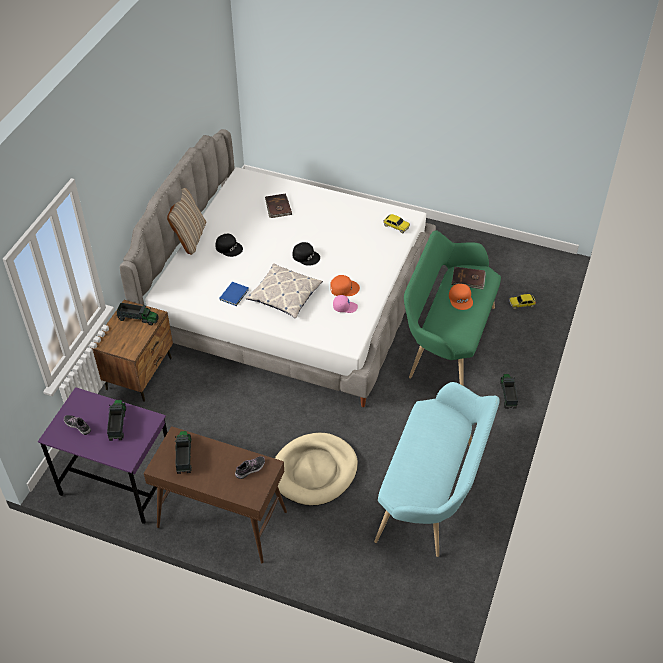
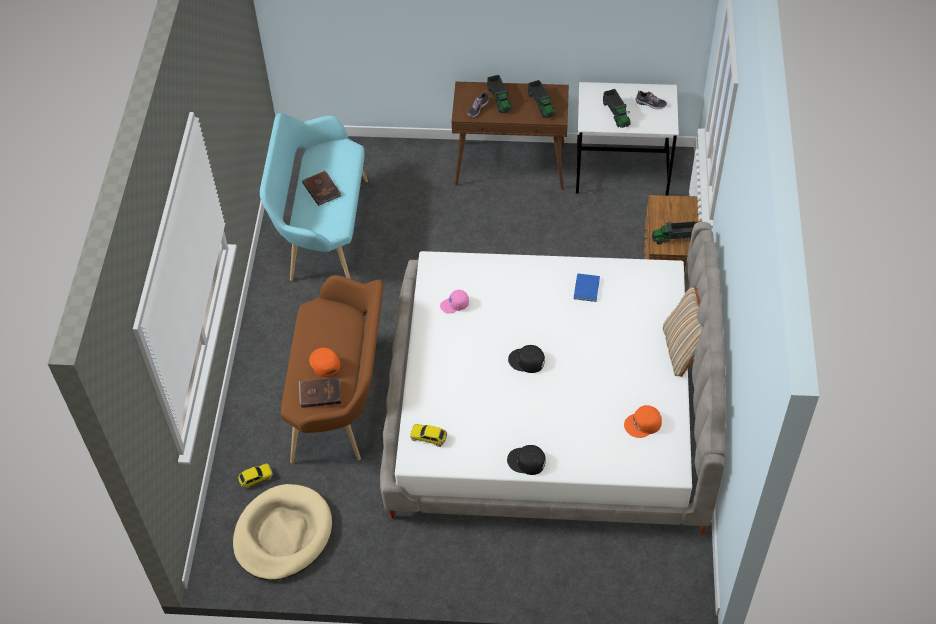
camera: 165 degrees right, 5 degrees up
purple desk [38,387,167,524] -> white desk [576,82,679,195]
black cap [215,234,243,257] -> black cap moved to [507,445,546,475]
pillow [246,263,323,318] -> none
brown book [265,193,292,218] -> brown book moved to [302,171,341,206]
beige dog bed [275,432,358,506] -> beige dog bed moved to [233,484,332,580]
orange cap [330,275,360,296] -> orange cap moved to [624,405,662,438]
green bench [404,230,501,385] -> brown bench [281,275,383,464]
toy truck [500,374,518,409] -> toy truck moved to [487,75,512,113]

